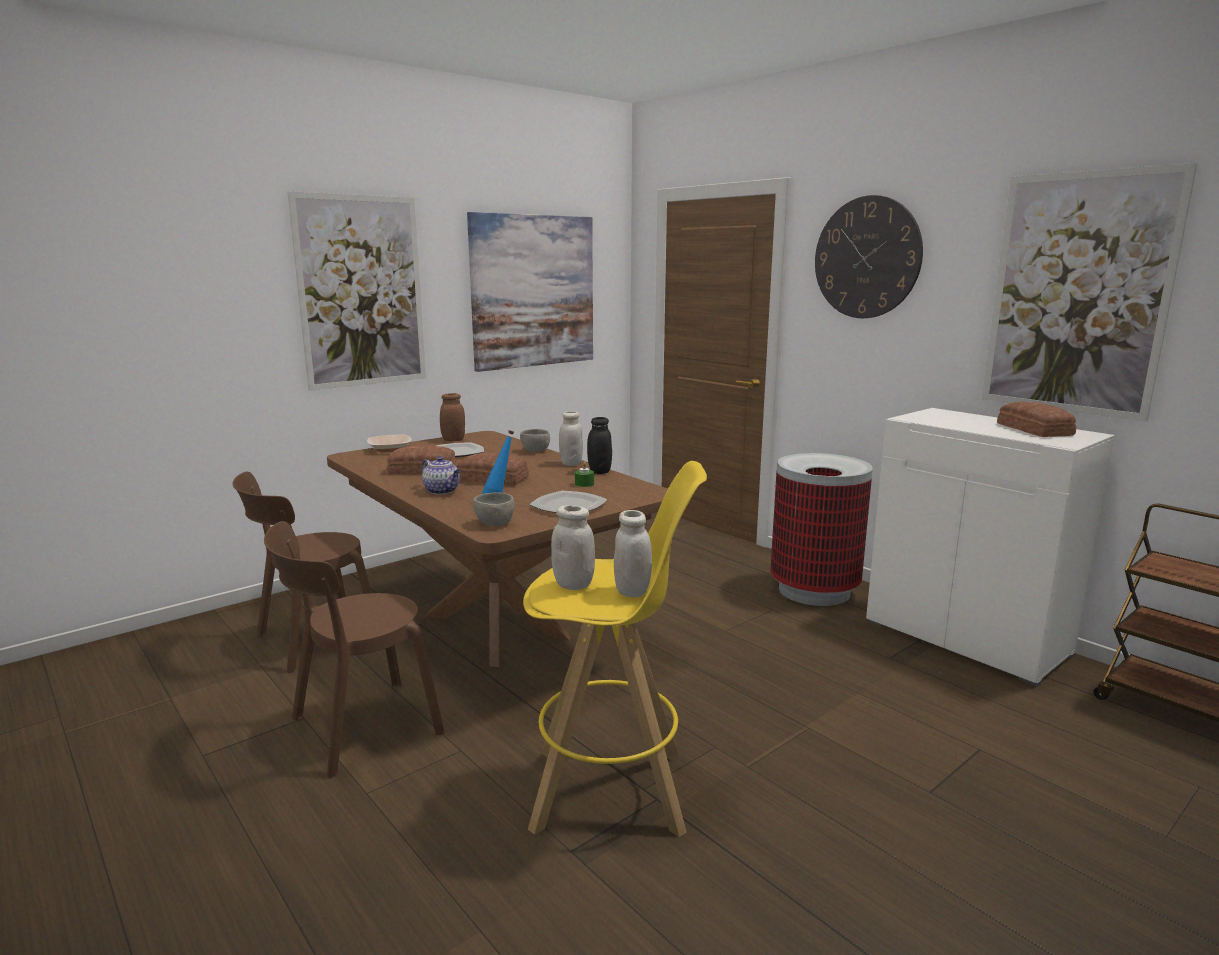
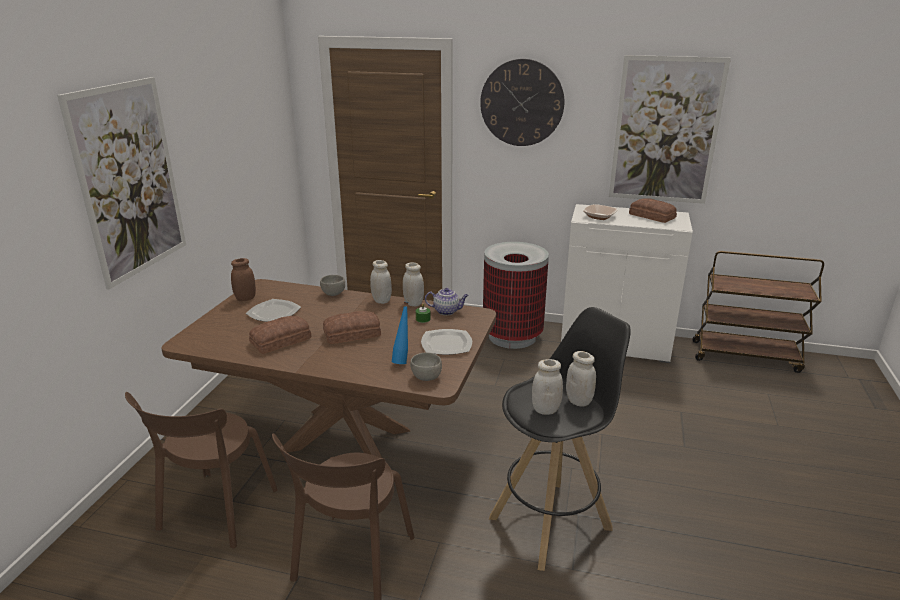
camera: 35 degrees left, 10 degrees up
bowl [367,435,411,453] -> bowl moved to [583,204,618,220]
teapot [421,456,461,494] -> teapot moved to [425,288,469,315]
picture [467,212,593,372] -> none
yellow stool [523,461,707,837] -> black stool [489,307,631,571]
black jar [587,417,612,474] -> white jar [403,262,424,306]

